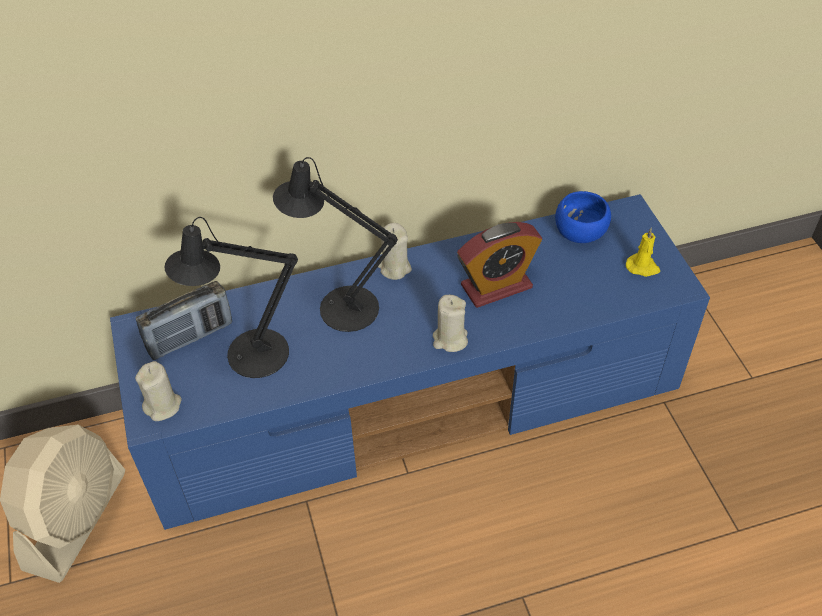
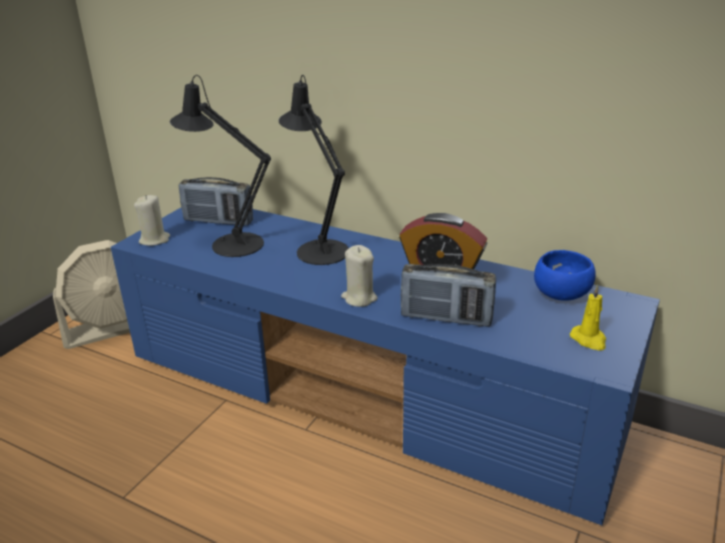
camera: 45 degrees right, 20 degrees down
beige candle [378,223,412,280] -> none
none -> radio [401,264,496,326]

